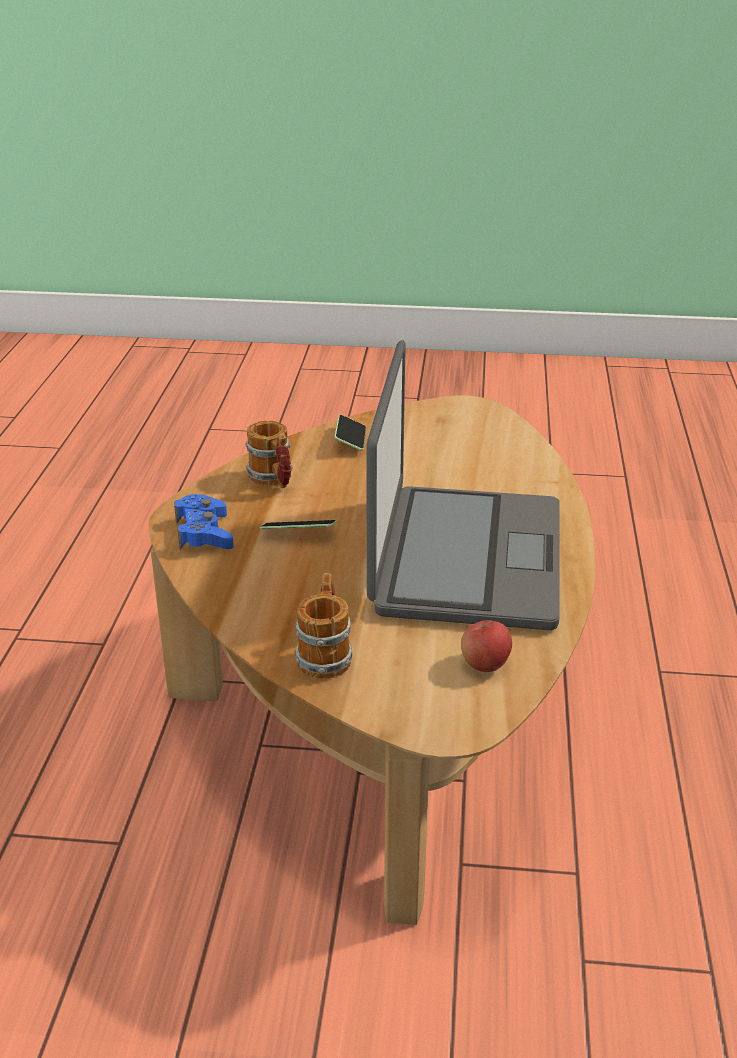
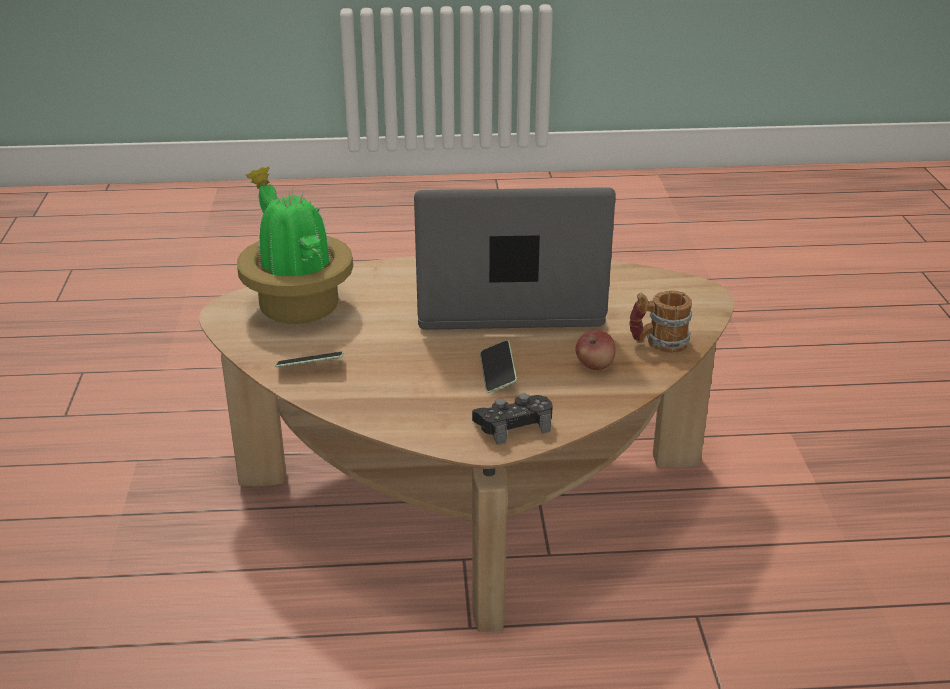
camera: 100 degrees left, 0 degrees up
blue game controller [174,494,234,550] -> black game controller [472,393,553,445]
mug [245,420,293,488] -> none
apple [461,620,512,672] -> apple moved to [576,330,616,370]
none -> potted plant [237,167,353,324]

